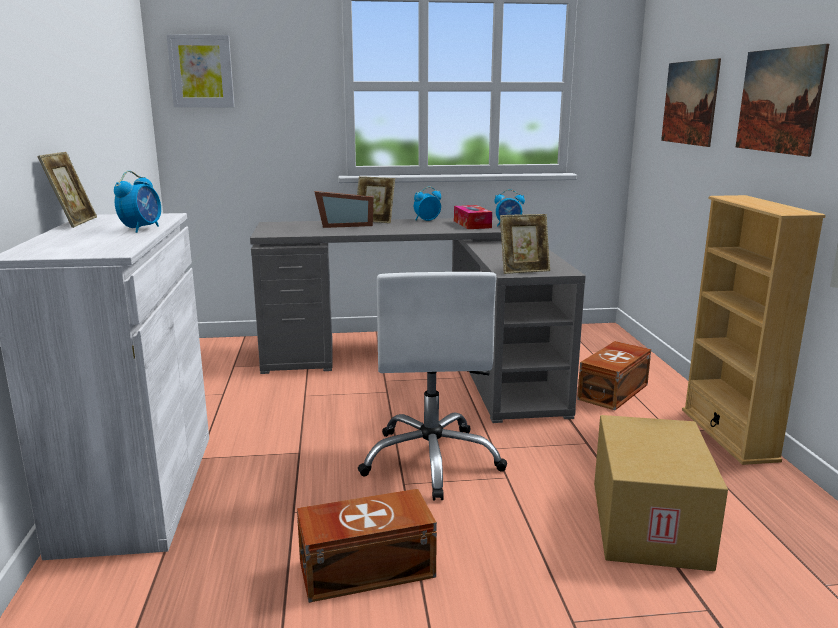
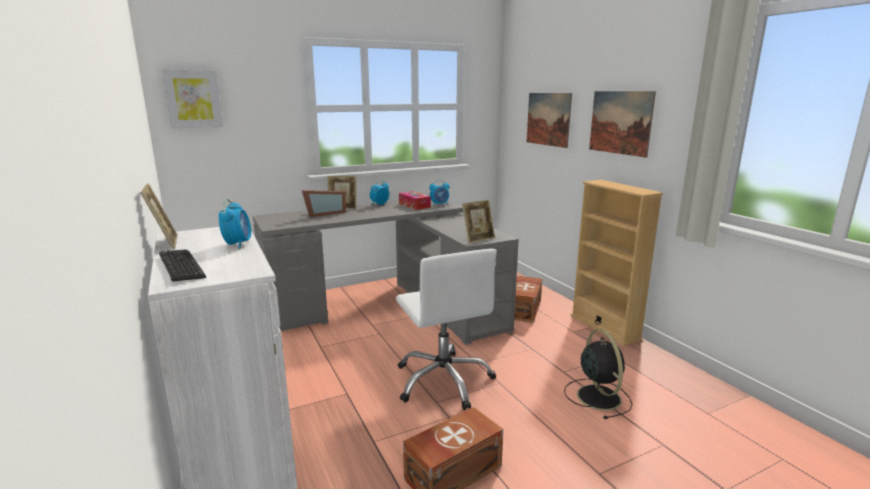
camera: 20 degrees left, 0 degrees up
cardboard box [594,415,728,571] -> black fan [564,329,632,419]
none -> keyboard [159,249,206,282]

